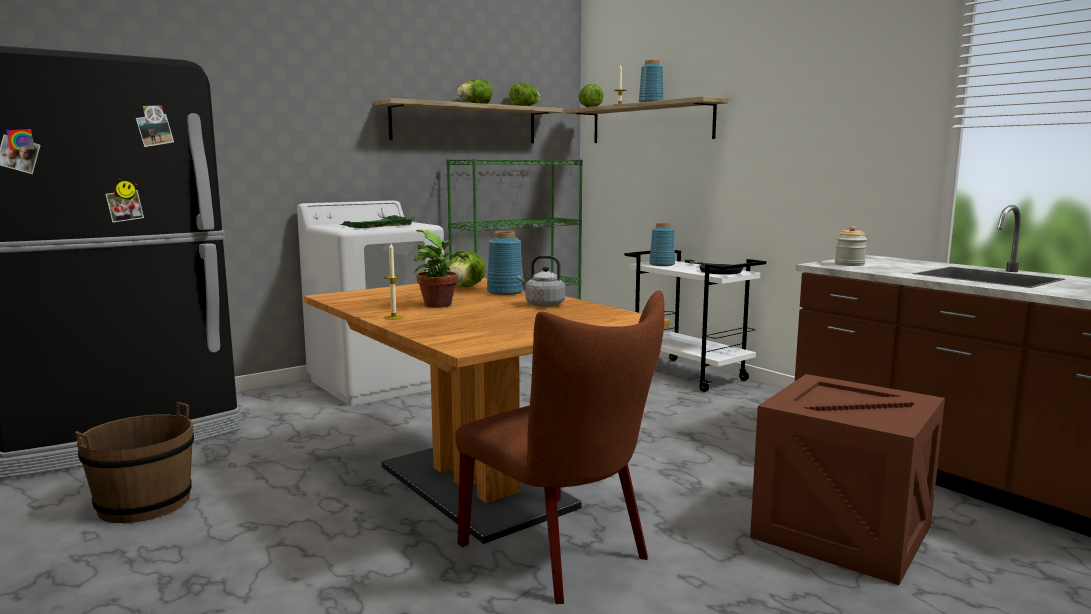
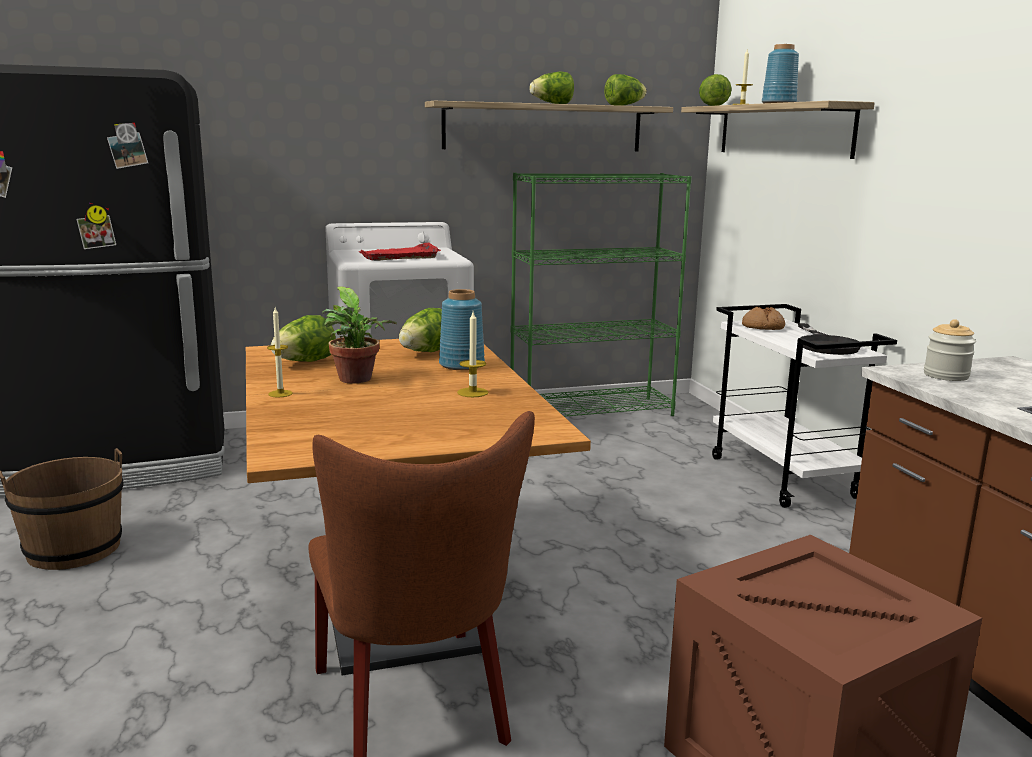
camera: 20 degrees right, 5 degrees up
green tray [340,215,415,228] -> red tray [359,243,441,261]
grey kettle [518,255,565,307] -> candle [457,312,489,397]
blue vase [649,223,675,266] -> bread [742,307,785,330]
none -> lettuce [271,315,336,362]

